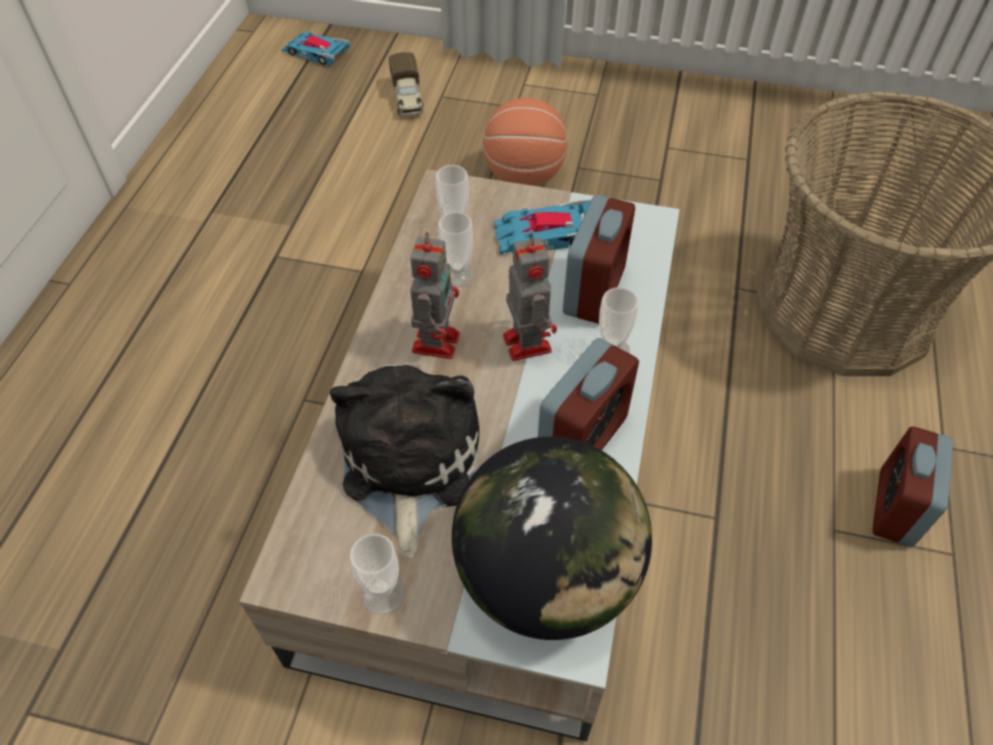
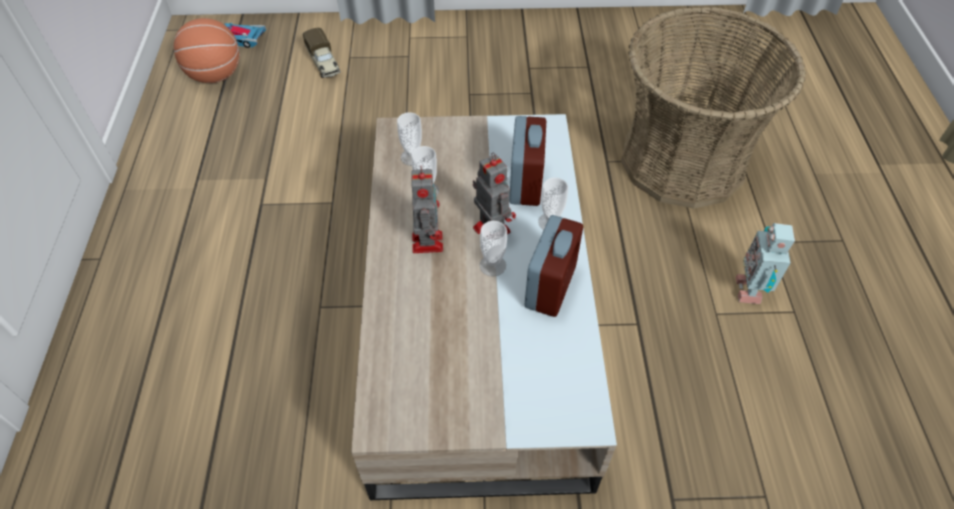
camera: 15 degrees left, 0 degrees up
plush toy [329,365,479,558] -> none
cup [350,534,405,614] -> cup moved to [479,221,507,277]
globe [452,436,652,640] -> none
basketball [483,98,567,186] -> basketball moved to [174,18,239,83]
toy car [494,199,592,255] -> none
alarm clock [872,427,953,546] -> toy robot [736,223,795,304]

